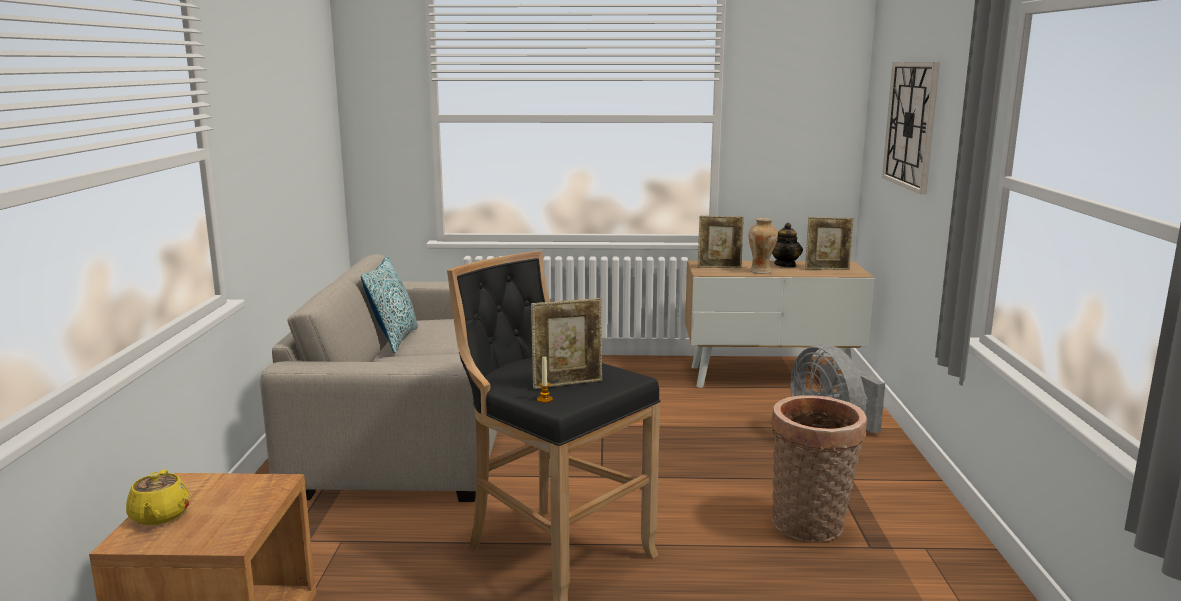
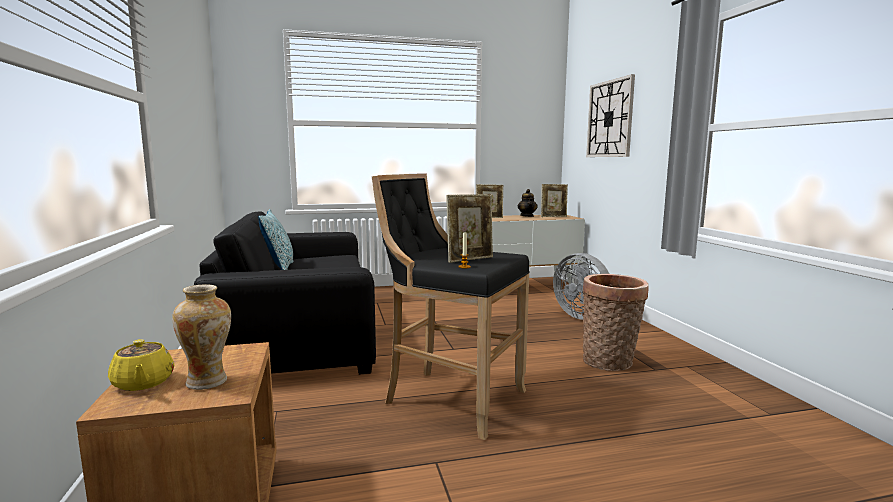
camera: 15 degrees left, 5 degrees down
beige sofa [260,254,498,502] -> black sofa [194,211,376,375]
vase [749,218,778,274] -> vase moved to [172,284,231,390]

